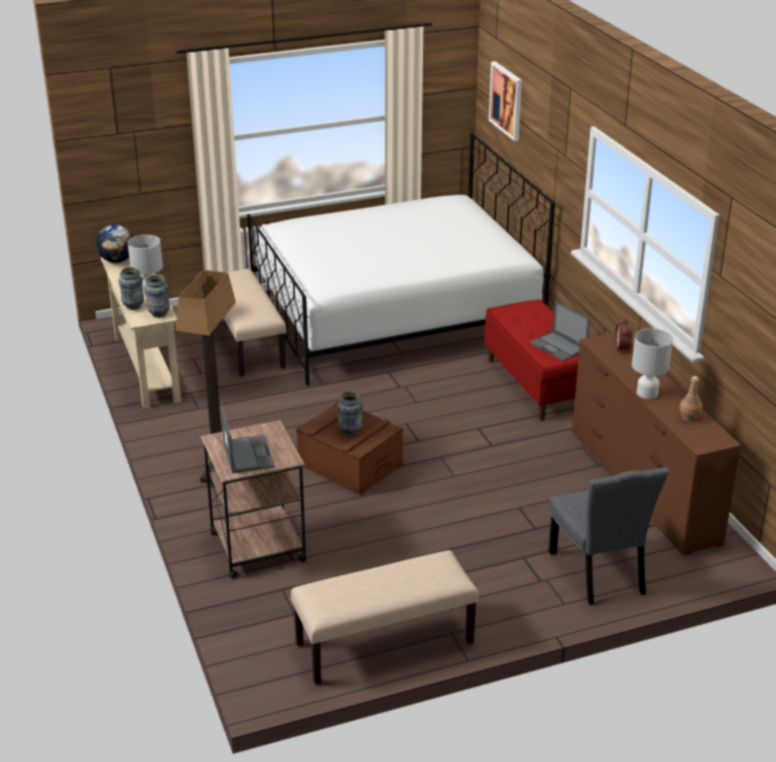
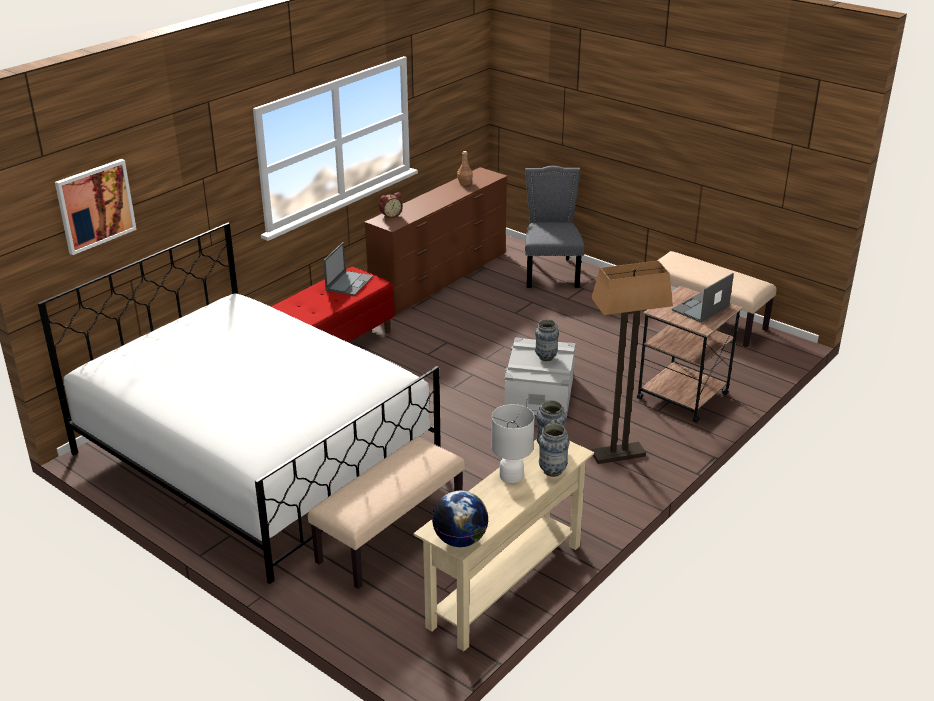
camera: 120 degrees left, 0 degrees up
brown storage box [296,401,403,495] -> grey storage box [504,337,575,418]
grey chair [548,468,669,605] -> grey chair turned 45 degrees counterclockwise [525,166,584,288]
grey table lamp [632,328,673,399] -> none

